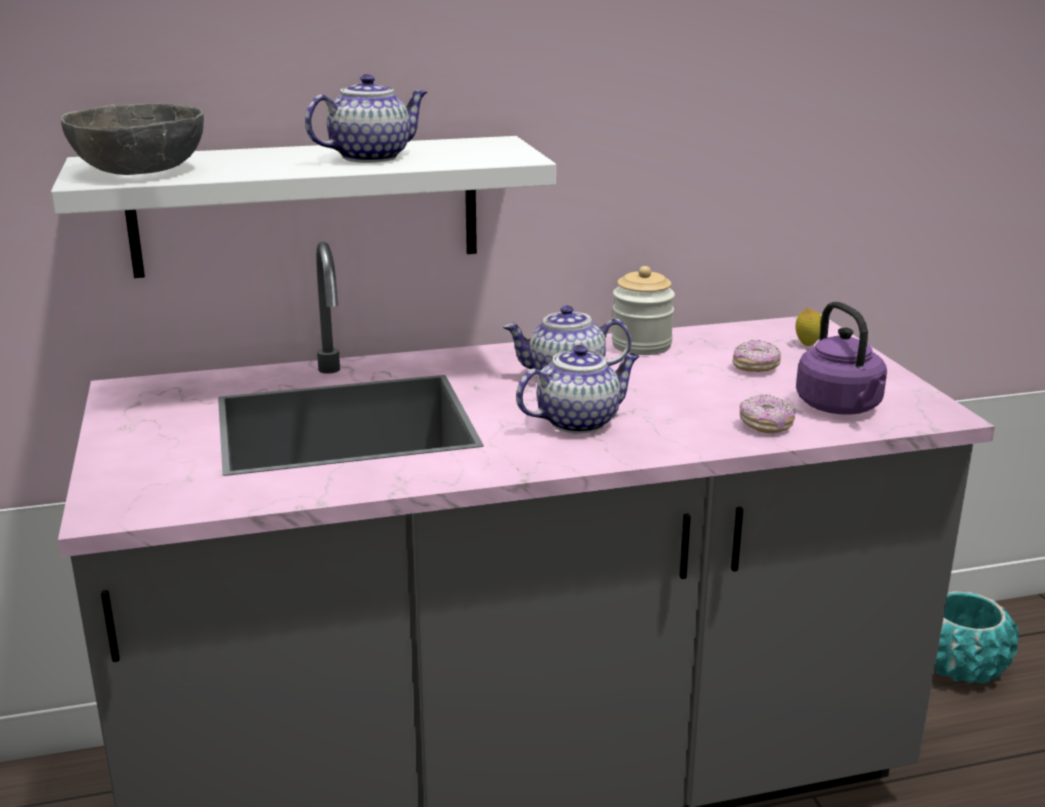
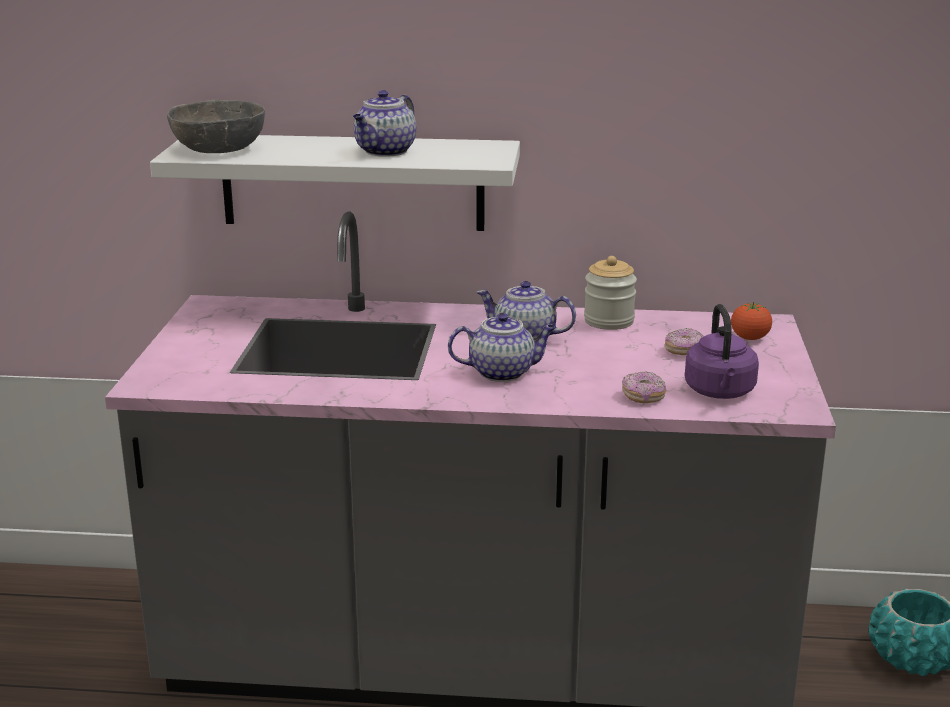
camera: 20 degrees right, 0 degrees up
teapot [305,74,427,163] -> teapot turned 135 degrees clockwise [353,90,417,157]
lemon [795,308,822,346] -> tomato [731,302,772,340]

